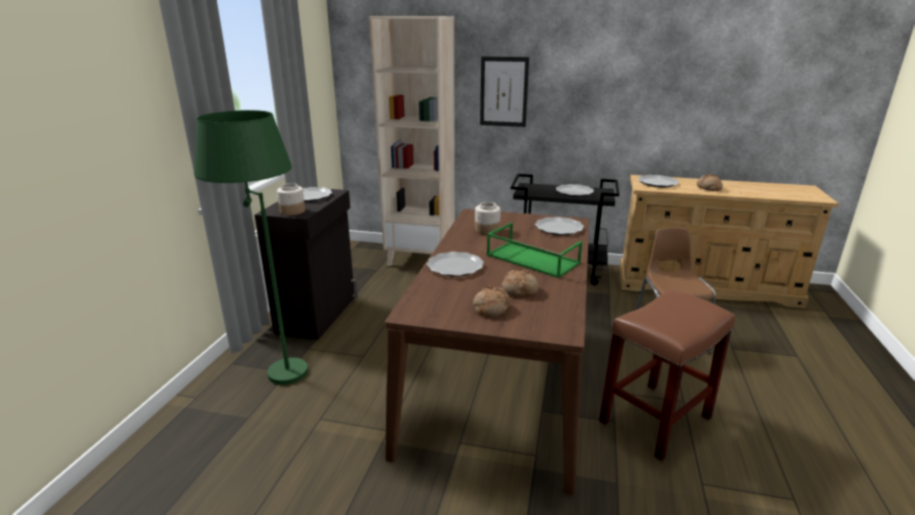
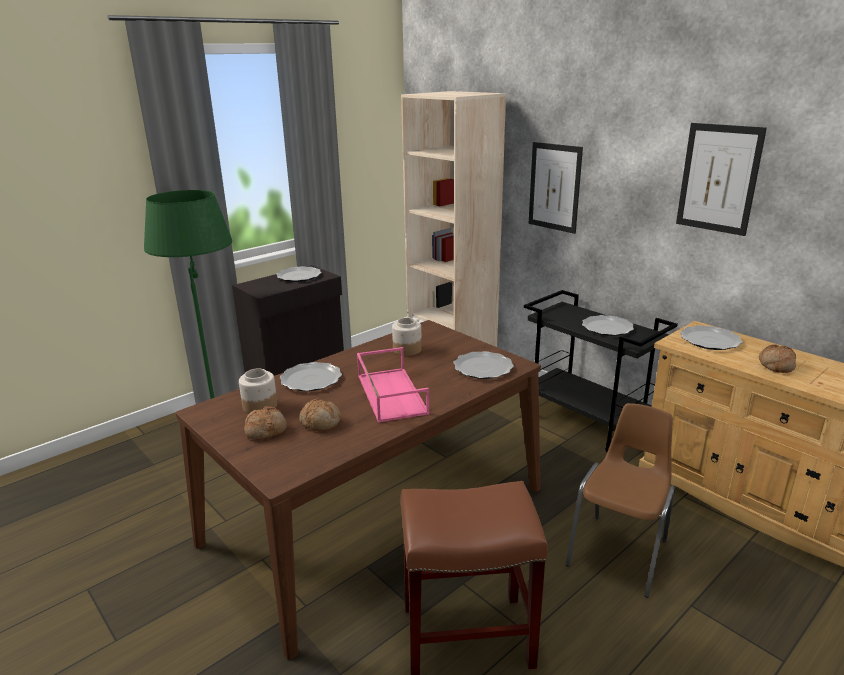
camera: 35 degrees right, 0 degrees up
jar [277,183,305,215] -> jar moved to [239,368,277,414]
green tray [487,222,582,278] -> pink tray [357,347,430,423]
none -> picture [676,123,767,236]

